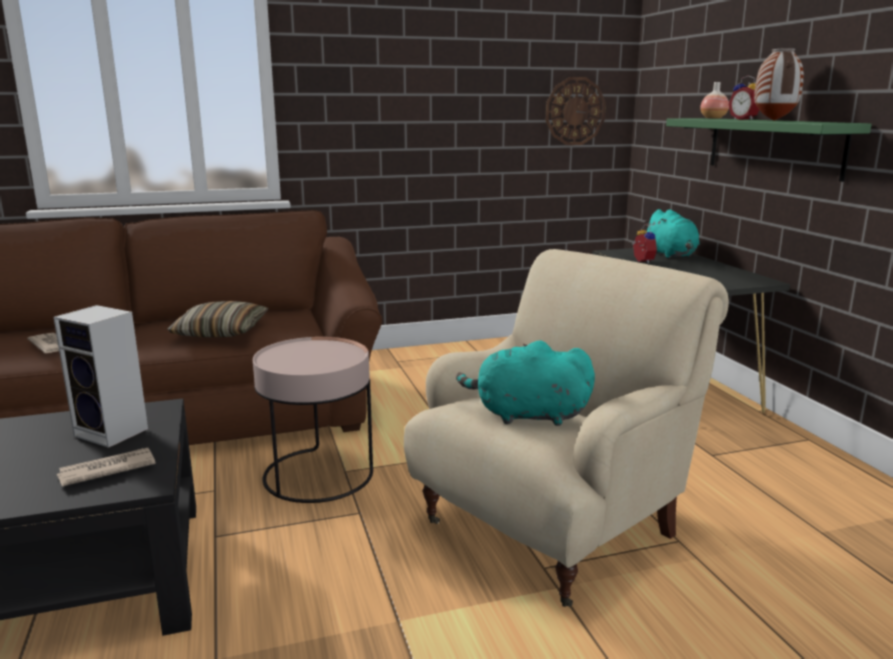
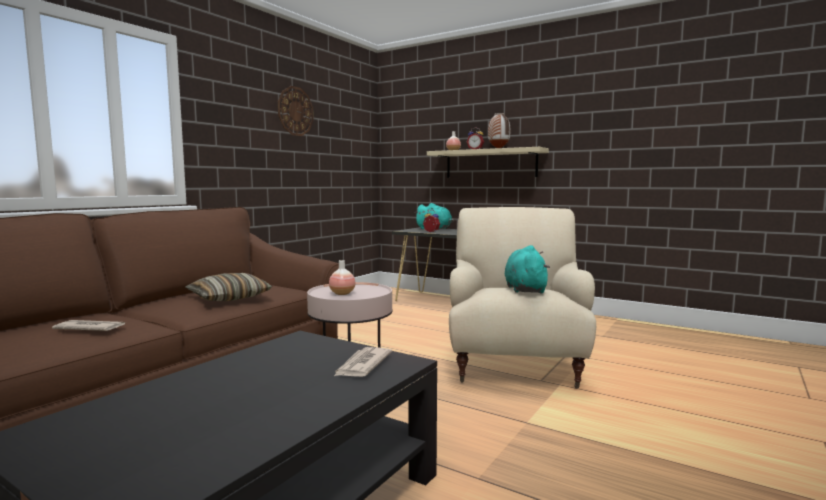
camera: 40 degrees left, 10 degrees down
speaker [53,305,148,448] -> none
turquoise plush toy [456,341,595,426] -> turquoise plush toy turned 120 degrees clockwise [505,245,550,294]
wall clock [545,77,606,145] -> wall clock moved to [278,86,314,136]
green shelf [666,118,872,182] -> beige shelf [427,147,549,178]
none -> vase [329,260,355,295]

